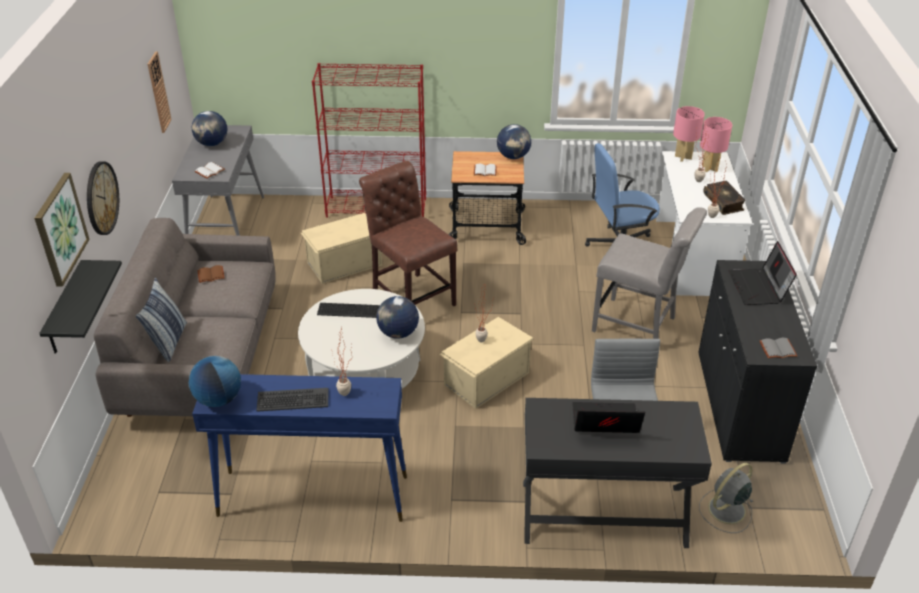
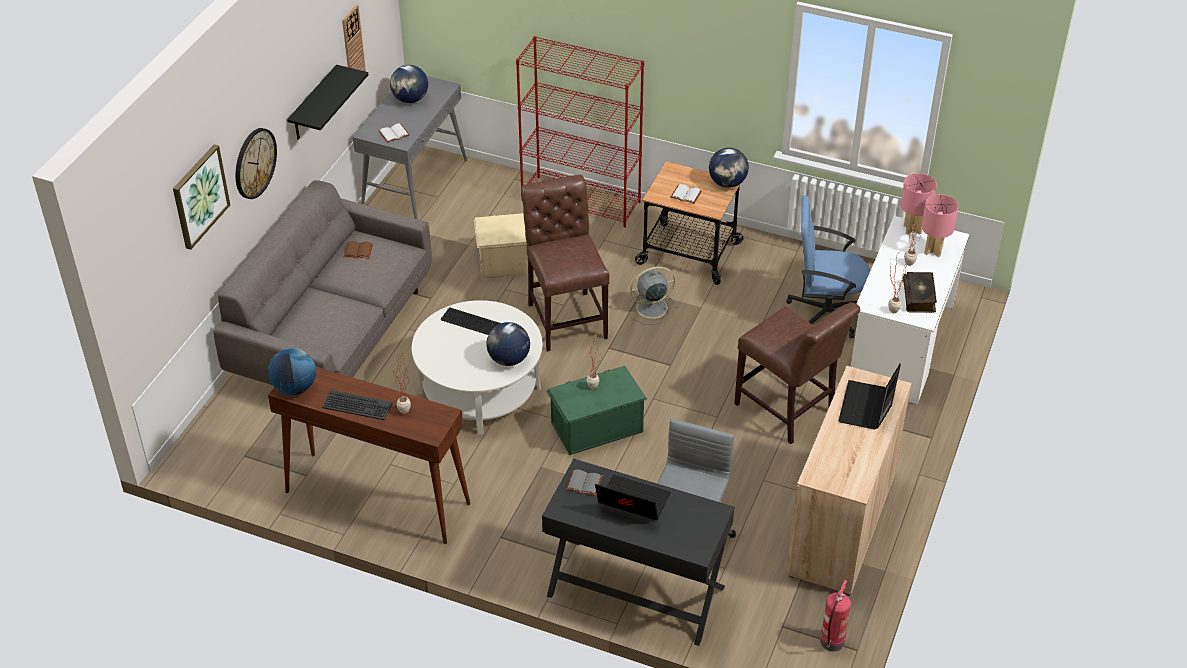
camera: 20 degrees right, 5 degrees up
black shelf [39,260,122,354] -> black shelf moved to [287,65,369,139]
pillow [136,278,187,362] -> none
blue console table [192,374,407,522] -> brown console table [268,367,470,544]
beige storage box [439,317,533,409] -> green storage box [546,366,647,455]
grey chair [592,207,707,339] -> brown chair [734,302,860,444]
black cabinet [698,260,817,463] -> beige cabinet [786,366,912,596]
grey fan [699,463,754,533] -> grey fan moved to [628,266,678,325]
grey book [760,338,797,358] -> grey book moved to [566,469,603,496]
none -> fire extinguisher [820,580,851,651]

